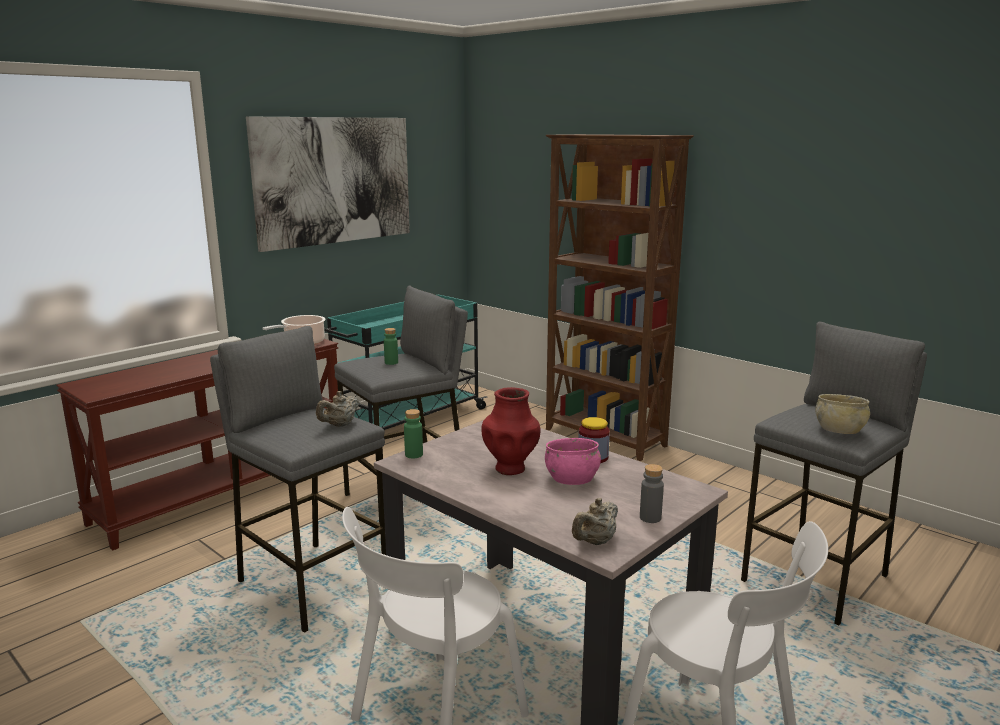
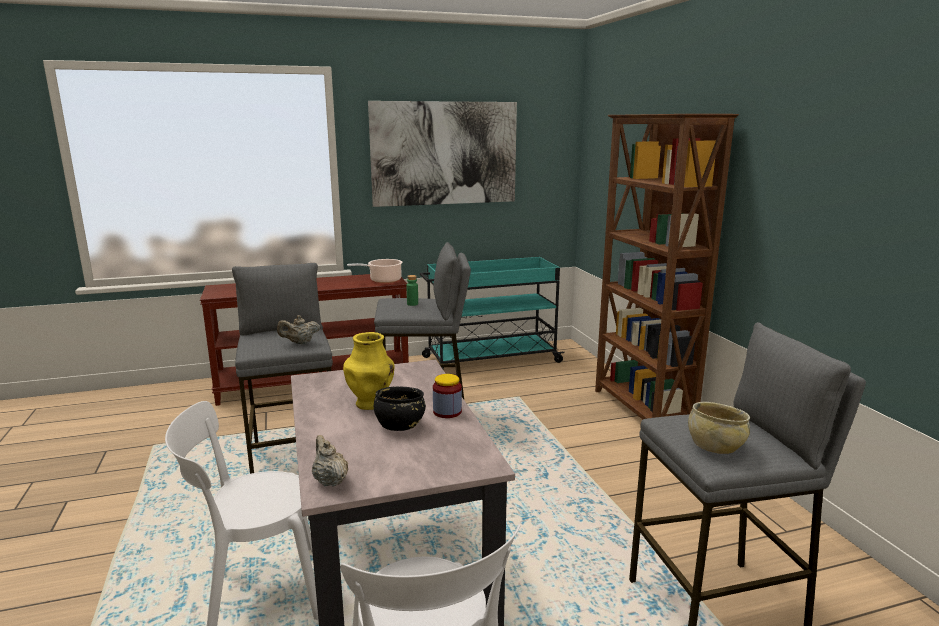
camera: 30 degrees right, 0 degrees up
green bottle [404,409,423,458] -> none
red vase [482,387,541,475] -> yellow vase [343,332,394,410]
pink bowl [545,438,601,485] -> black bowl [374,387,426,431]
beige teapot [572,498,618,545] -> beige teapot turned 75 degrees clockwise [312,435,348,487]
grey bottle [640,464,664,523] -> none

